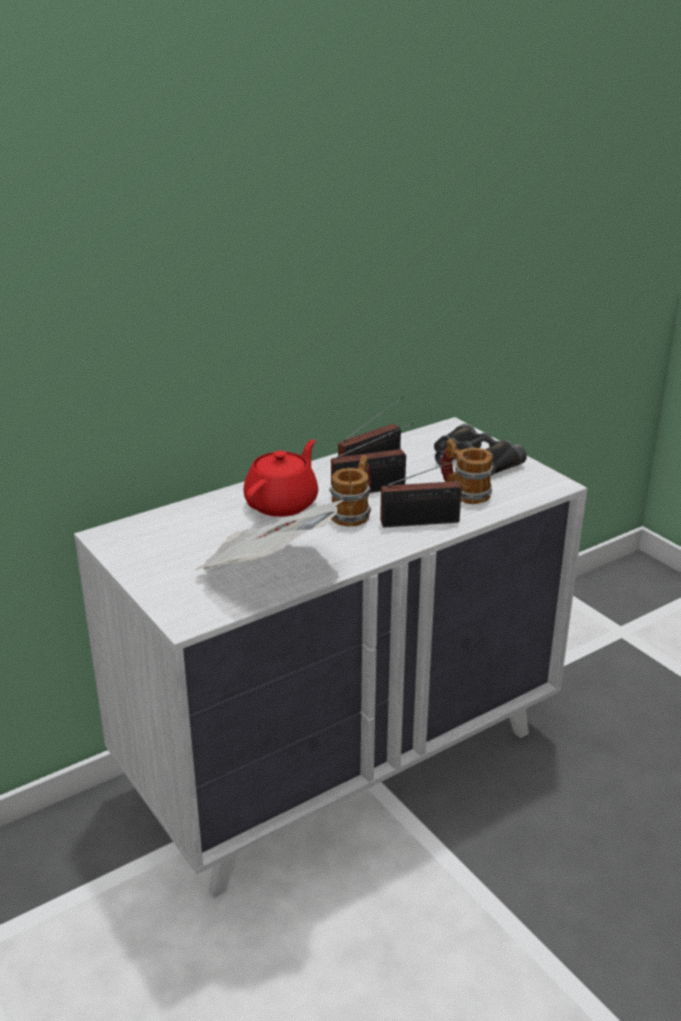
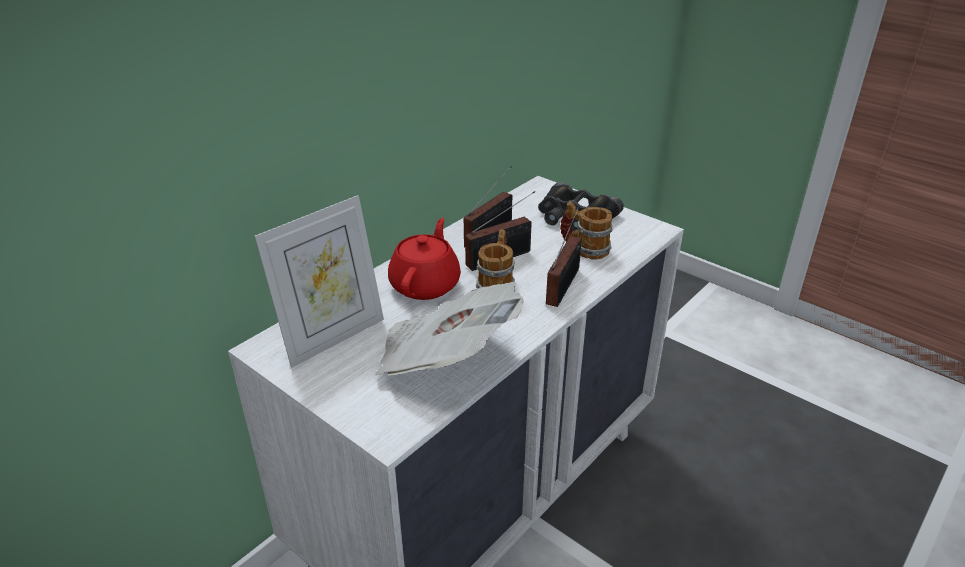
camera: 15 degrees left, 5 degrees up
radio [380,455,471,527] -> radio turned 45 degrees counterclockwise [546,207,582,307]
none -> picture frame [255,195,384,368]

